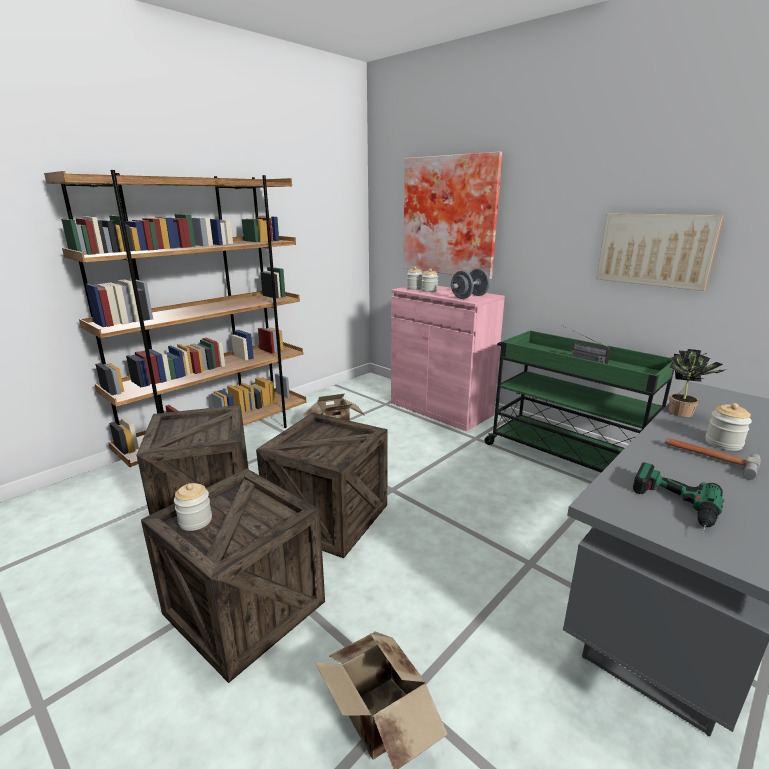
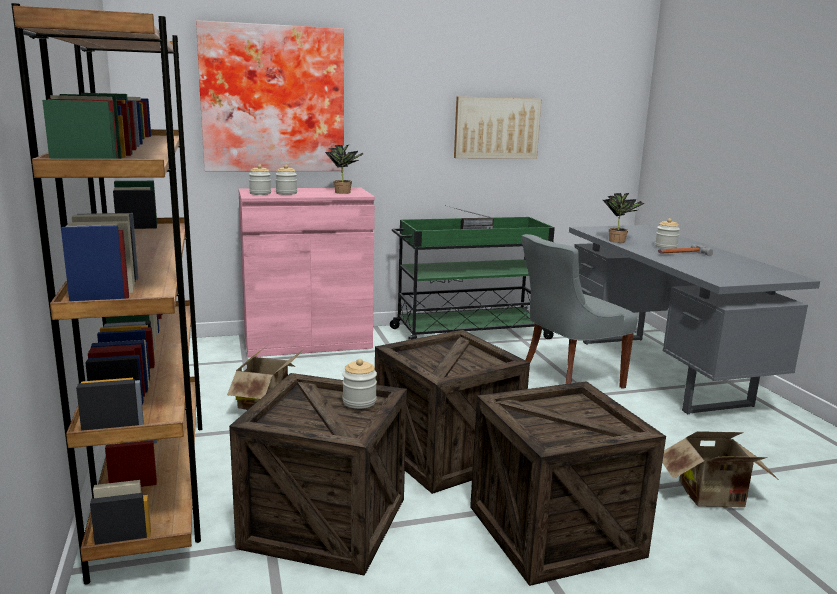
camera: 60 degrees left, 5 degrees down
jar [174,483,212,531] -> jar moved to [342,359,377,409]
grey dumbbell [451,269,490,299] -> potted plant [325,145,363,194]
power drill [633,462,724,535] -> none
none -> grey chair [521,234,637,389]

